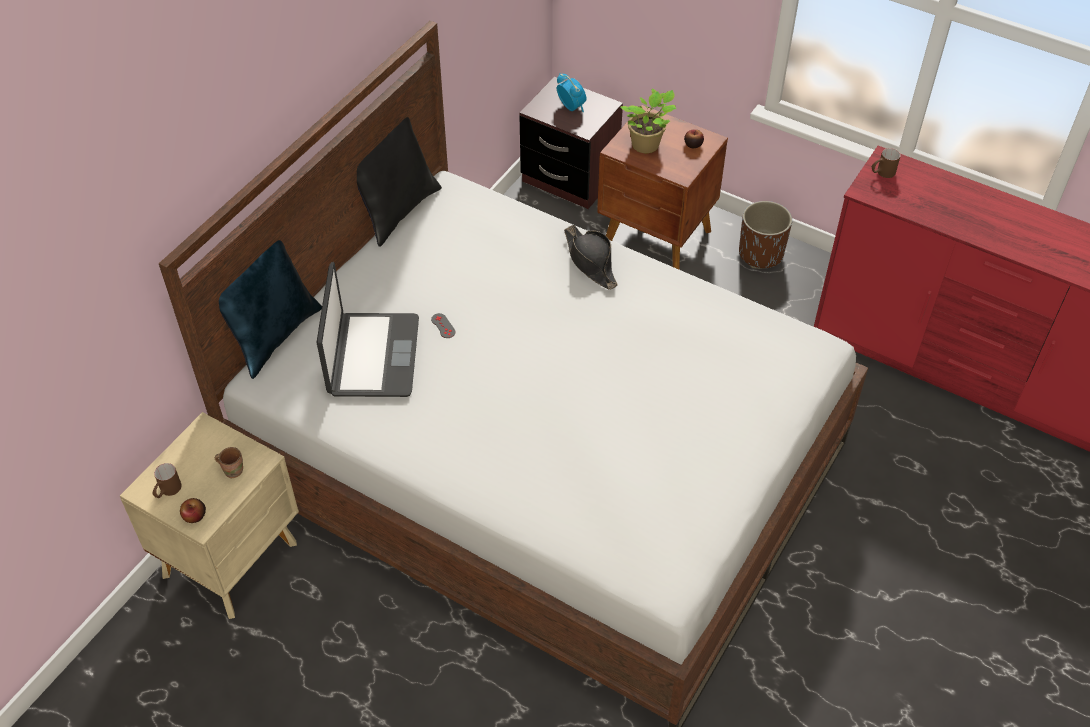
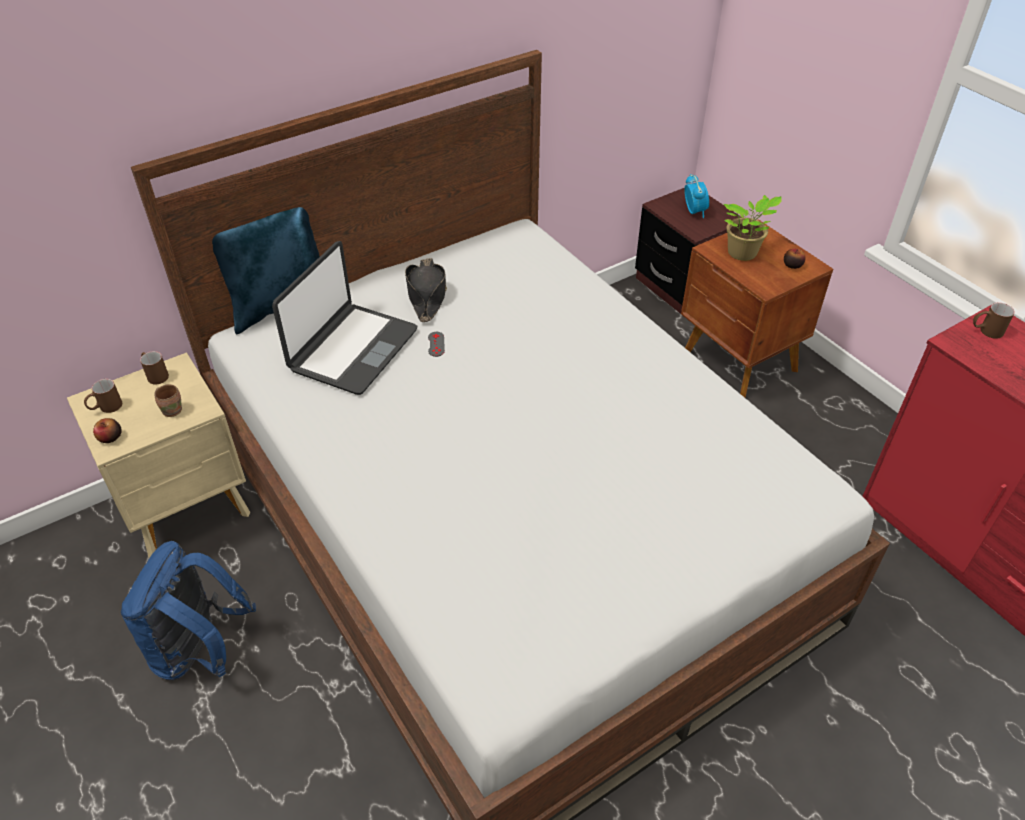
camera: 25 degrees right, 5 degrees down
black pillow [357,117,442,247] -> none
black hat [564,225,618,290] -> black hat moved to [405,258,447,322]
brown planter [739,201,792,269] -> none
none -> blue backpack [121,541,256,681]
none -> brown mug [140,351,169,384]

